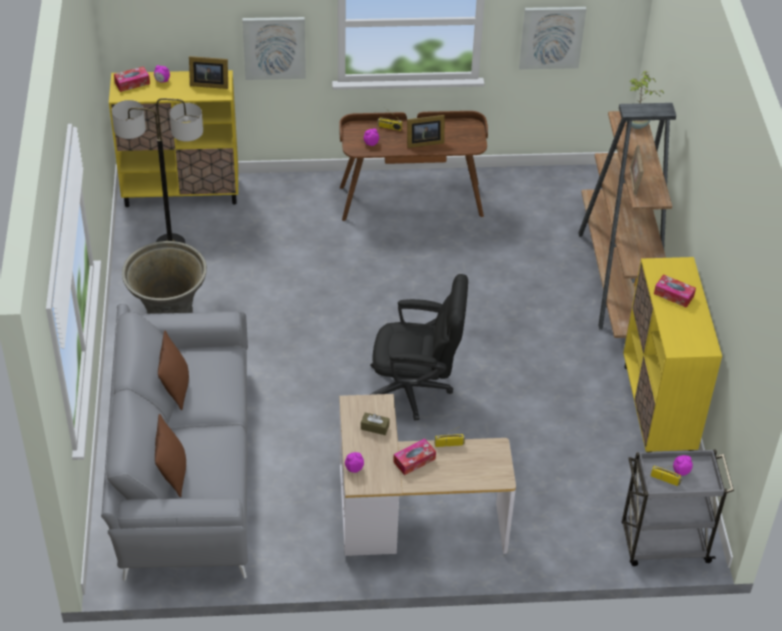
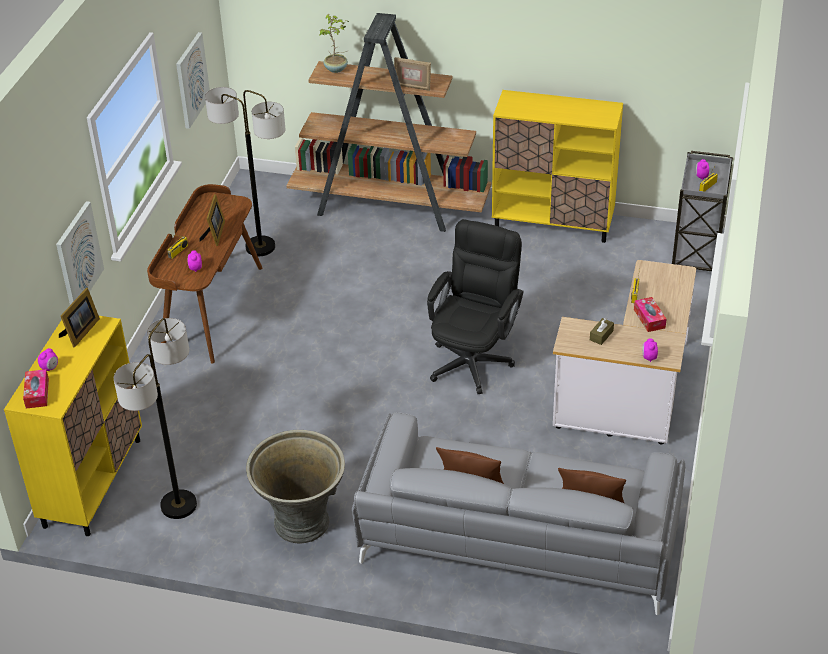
camera: 70 degrees left, 5 degrees down
tissue box [654,274,696,308] -> none
none -> floor lamp [205,87,285,256]

